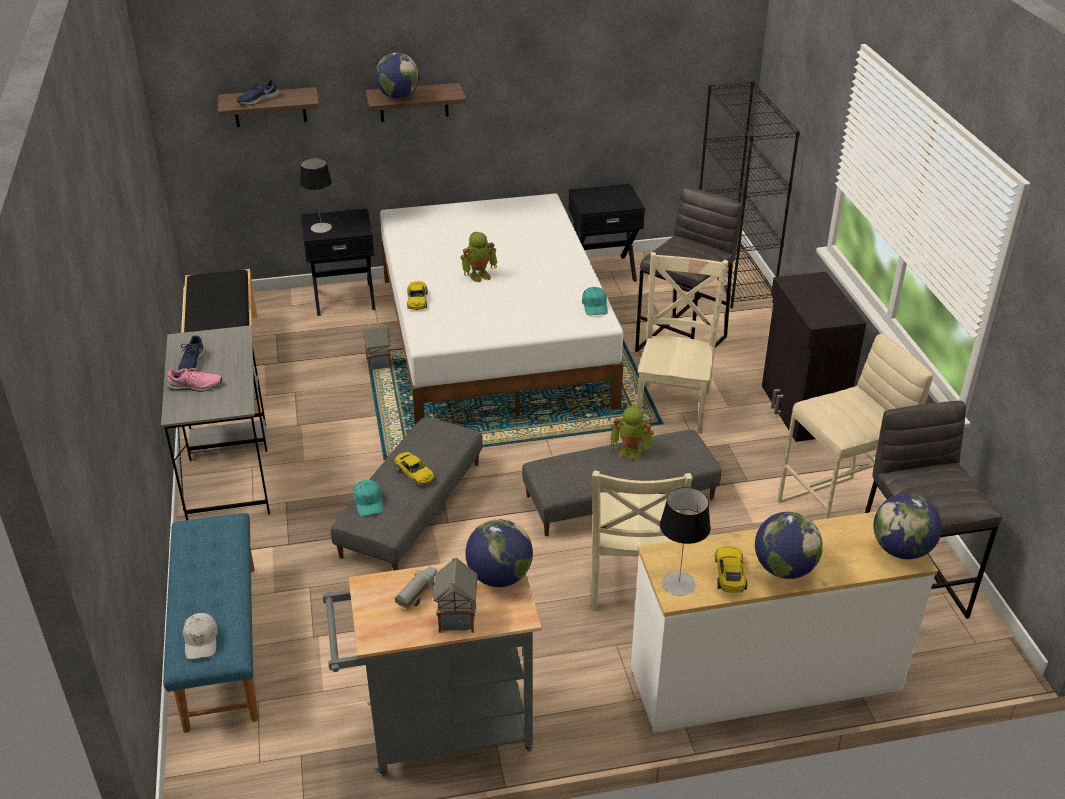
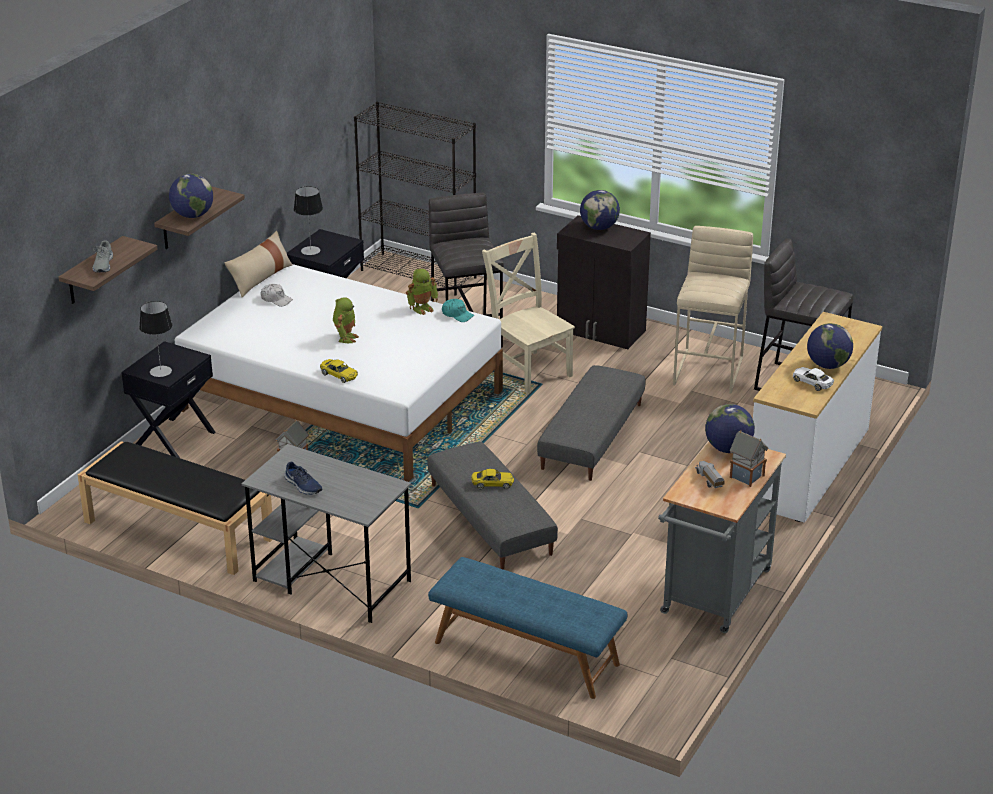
camera: 50 degrees left, 5 degrees down
pink shoe [167,368,222,392] -> none
white cap [183,613,218,659] -> white cap moved to [261,284,293,307]
blue shoe [237,79,279,105] -> grey shoe [93,241,113,272]
turquoise cap [353,480,384,516] -> none
beige chair [590,470,693,611] -> none
toy robot [610,405,654,462] -> toy robot moved to [406,268,438,315]
table lamp [660,487,711,596] -> table lamp moved to [294,186,323,255]
yellow toy car [715,546,747,593] -> white toy car [793,367,834,391]
globe [873,494,942,559] -> globe moved to [580,190,620,230]
none -> beige pillow [224,231,293,297]

